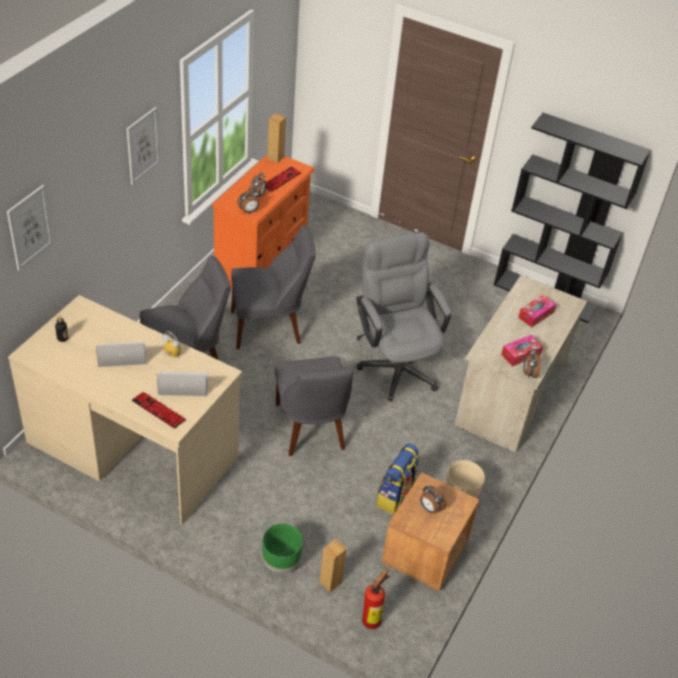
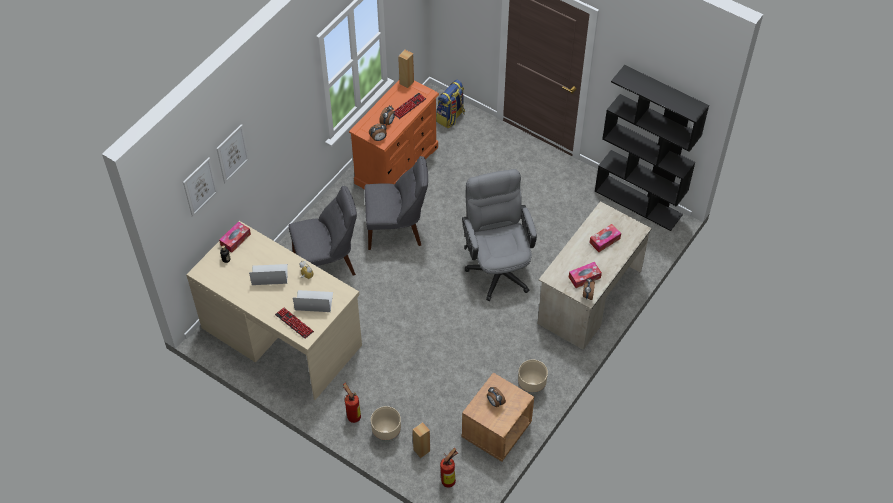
camera: 10 degrees right, 10 degrees up
picture [127,107,160,185] -> picture moved to [216,124,249,183]
green planter [262,524,303,573] -> beige planter [371,406,401,442]
grey chair [275,356,353,456] -> none
backpack [376,443,420,515] -> backpack moved to [436,80,465,128]
none -> tissue box [219,221,251,253]
none -> fire extinguisher [343,383,361,423]

